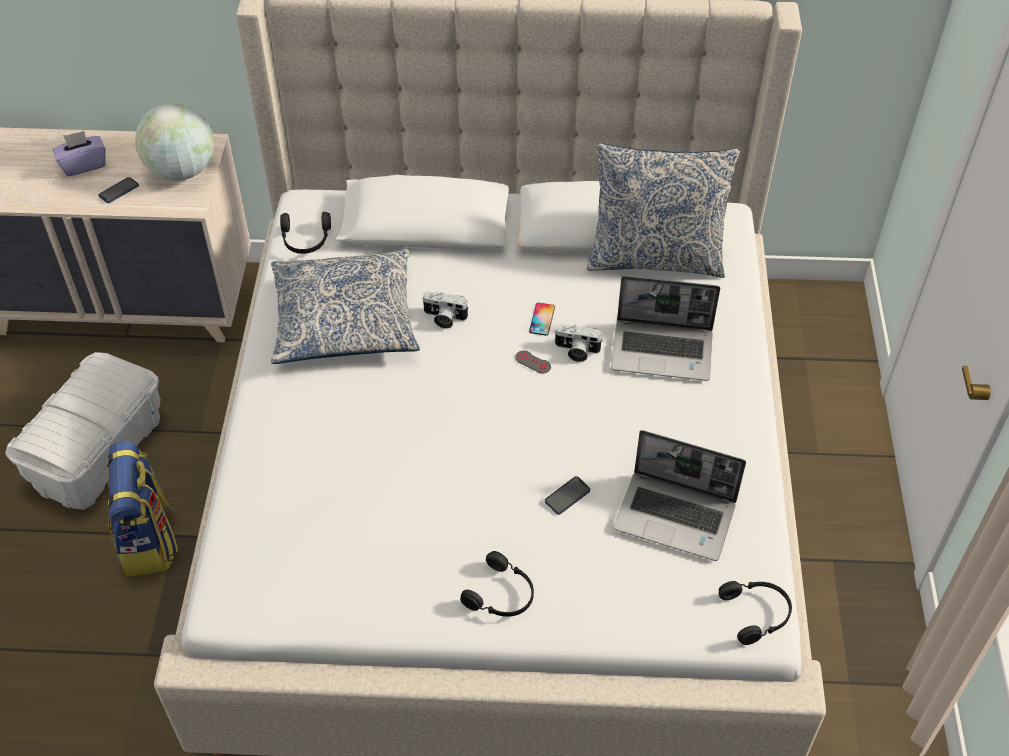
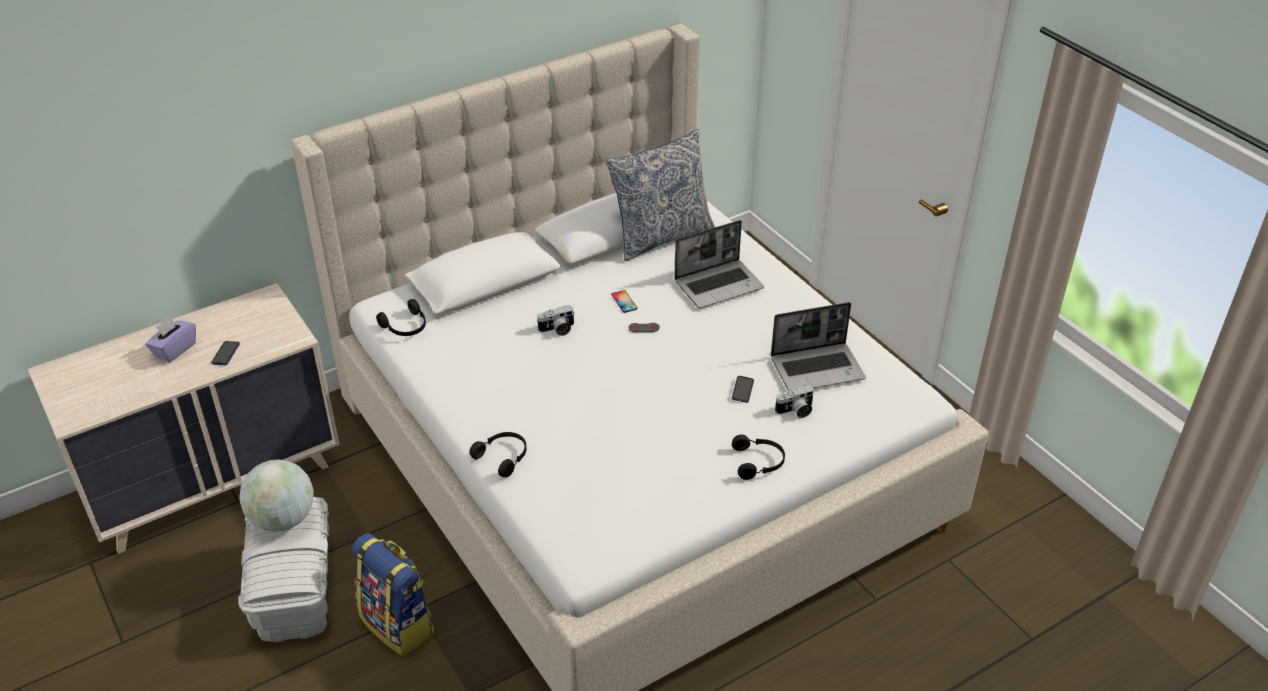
camera: 35 degrees left, 10 degrees down
globe [135,103,214,181] -> globe moved to [239,459,314,532]
pillow [271,249,420,364] -> none
camera [554,324,602,362] -> camera moved to [775,385,814,418]
black headphones [719,581,792,645] -> black headphones moved to [469,432,527,477]

